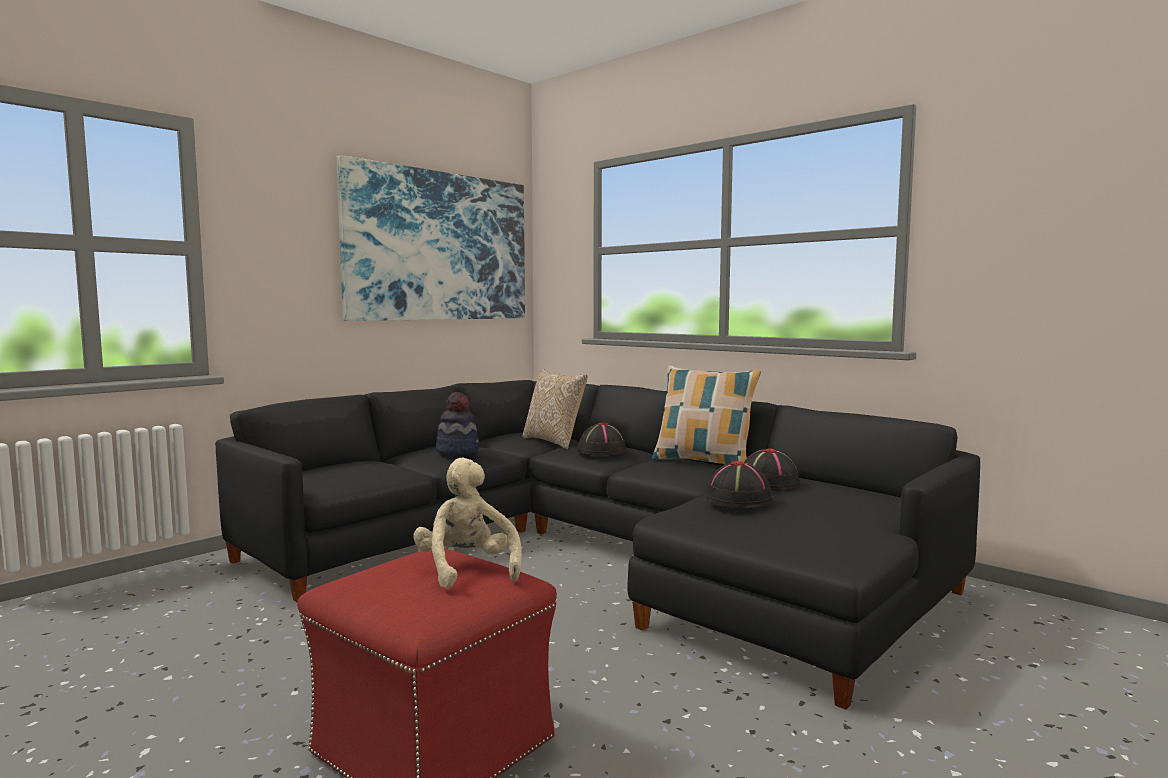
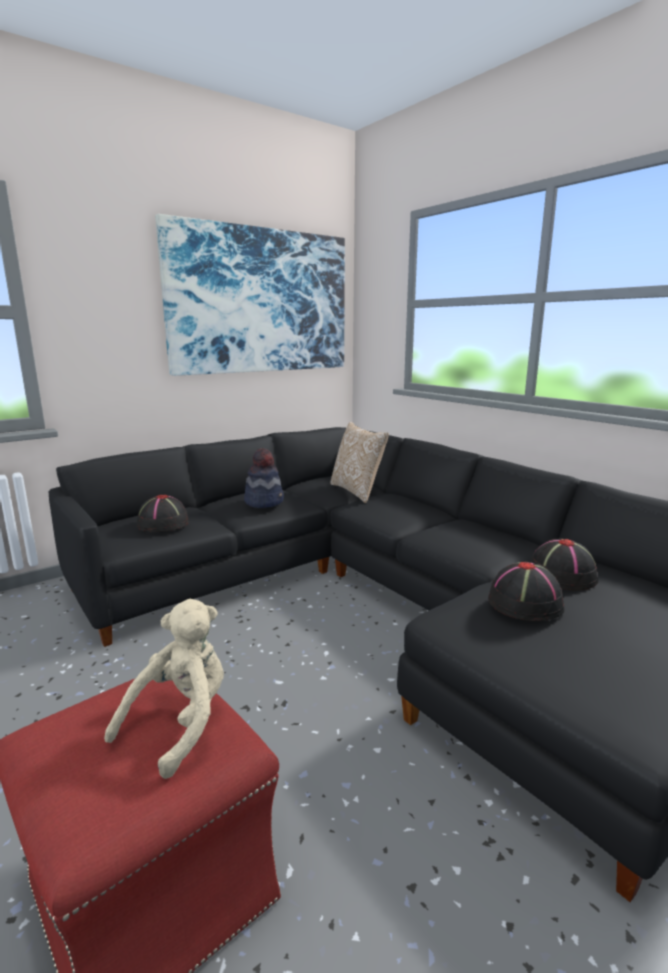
camera: 10 degrees right, 10 degrees up
beige plush toy [413,458,522,589] -> beige plush toy turned 45 degrees clockwise [104,599,224,779]
black hat [577,422,626,455] -> black hat moved to [137,495,189,532]
pillow [652,366,761,464] -> none

